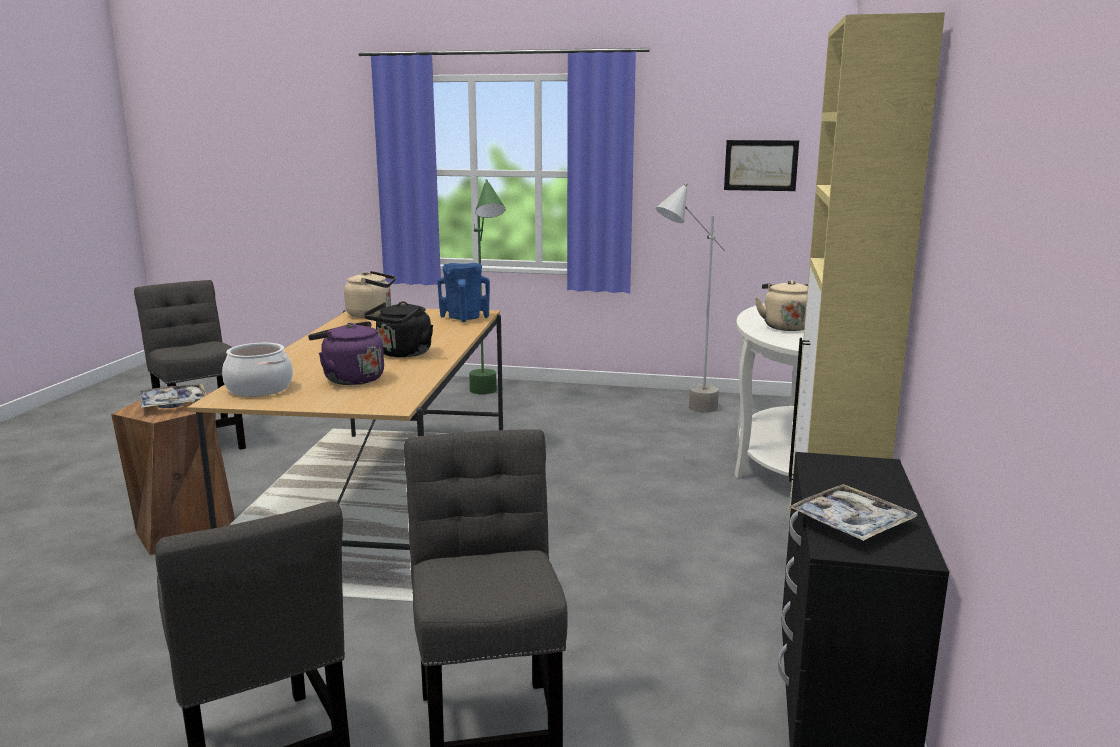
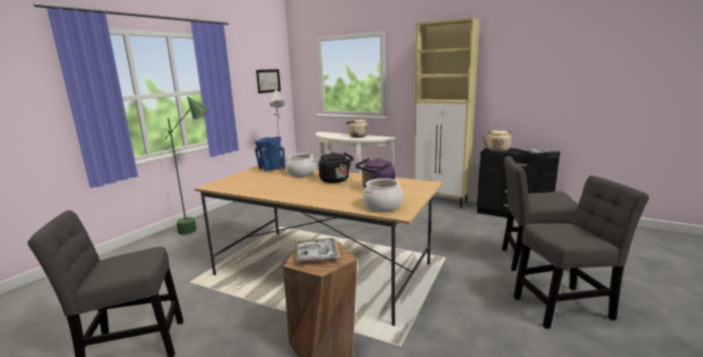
camera: 70 degrees left, 0 degrees up
beige kettle [344,271,396,318] -> beige kettle moved to [482,129,511,152]
none -> cooking pot [285,153,317,177]

